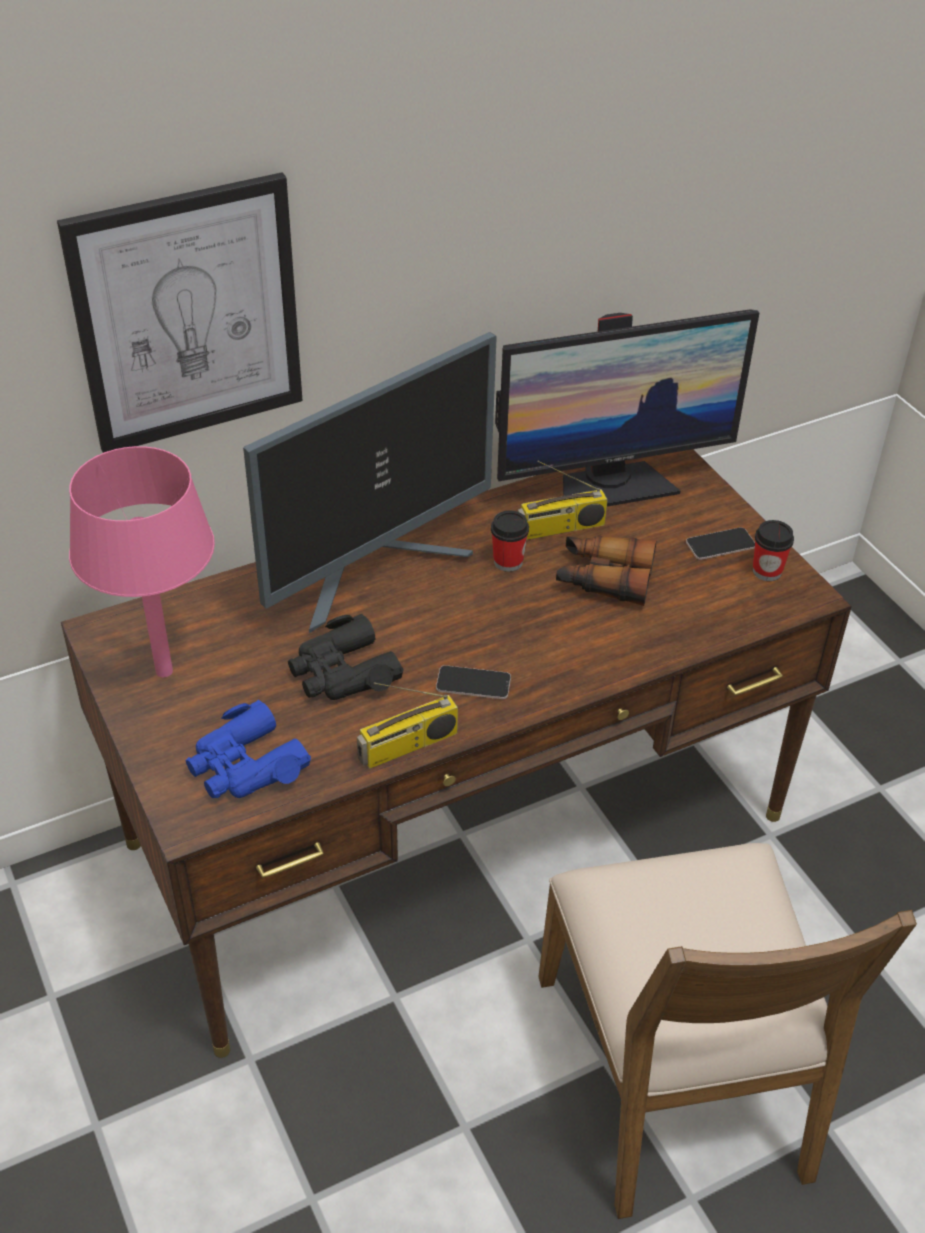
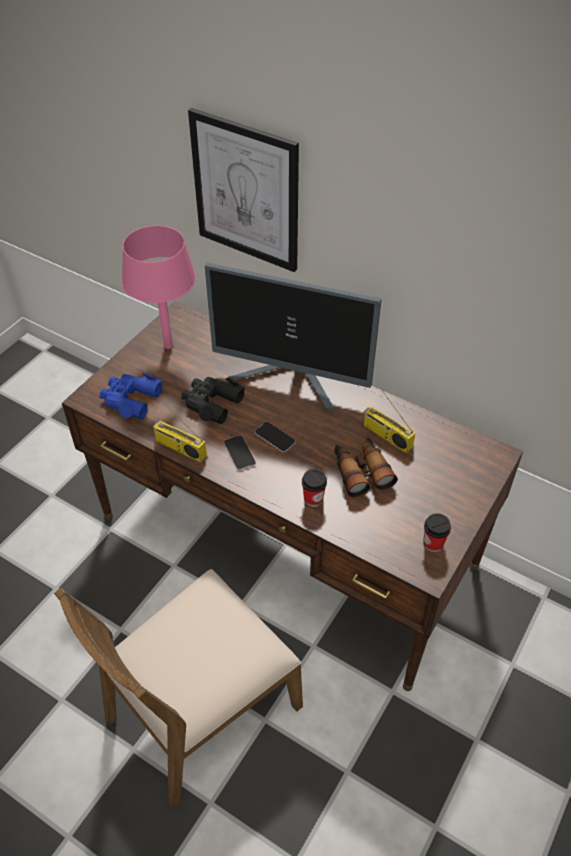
camera: 60 degrees right, 5 degrees up
cup [491,511,529,572] -> cup moved to [302,469,327,507]
monitor [495,309,759,506] -> none
phone [686,527,755,560] -> phone moved to [255,422,296,452]

